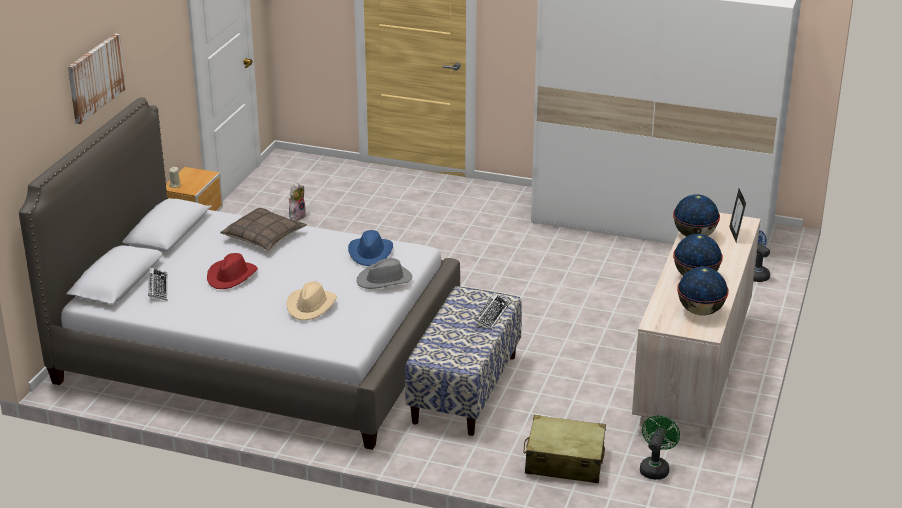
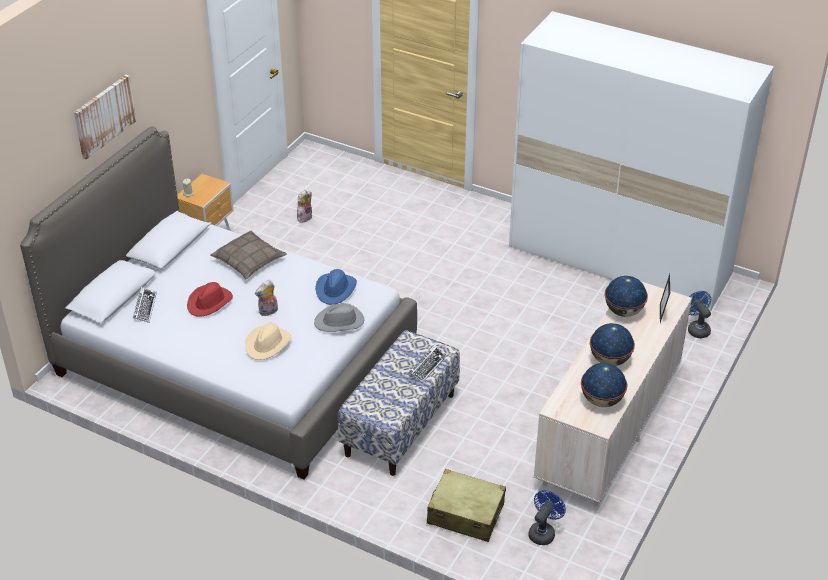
camera: 10 degrees right, 10 degrees up
green fan [640,416,680,480] -> blue fan [528,490,566,545]
none -> plush toy [255,280,278,316]

